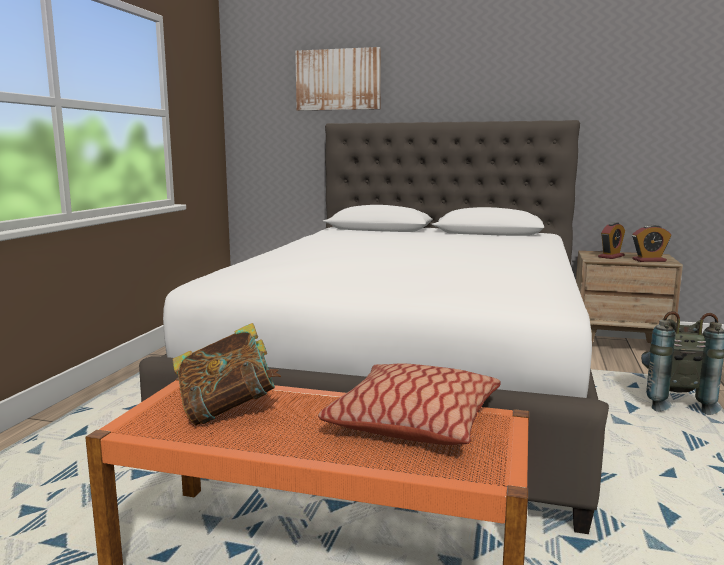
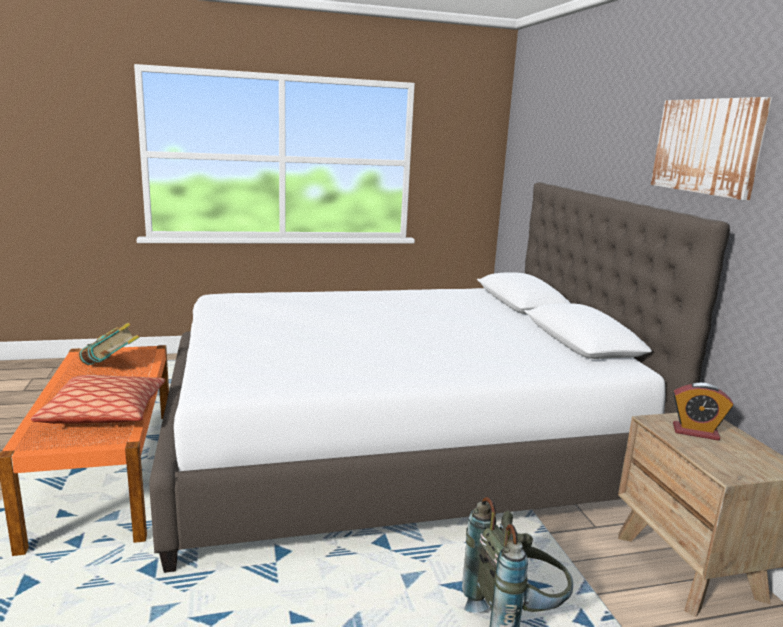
camera: 60 degrees right, 5 degrees up
picture [295,47,381,111] -> picture moved to [651,97,772,200]
alarm clock [632,225,671,262] -> none

